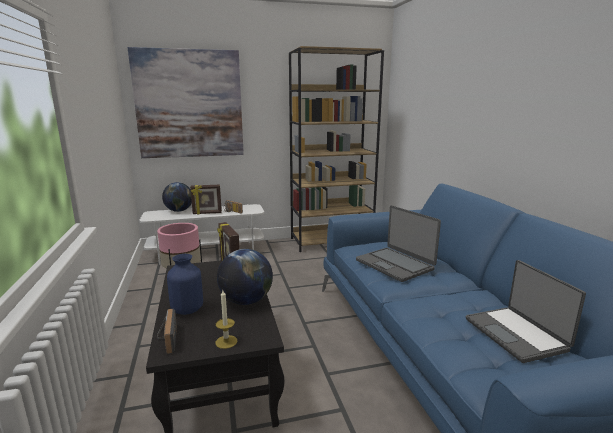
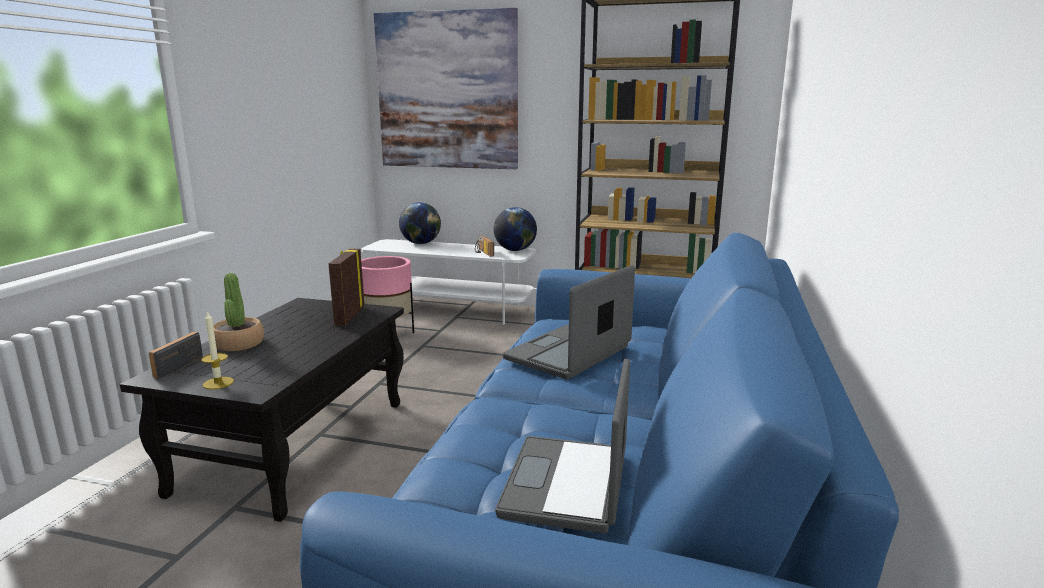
camera: 30 degrees right, 0 degrees up
blue vase [167,254,203,315] -> potted plant [213,273,264,351]
picture frame [190,185,222,214] -> none
globe [217,249,273,305] -> globe moved to [494,207,537,251]
laptop [356,206,441,282] -> laptop turned 45 degrees clockwise [503,265,635,380]

